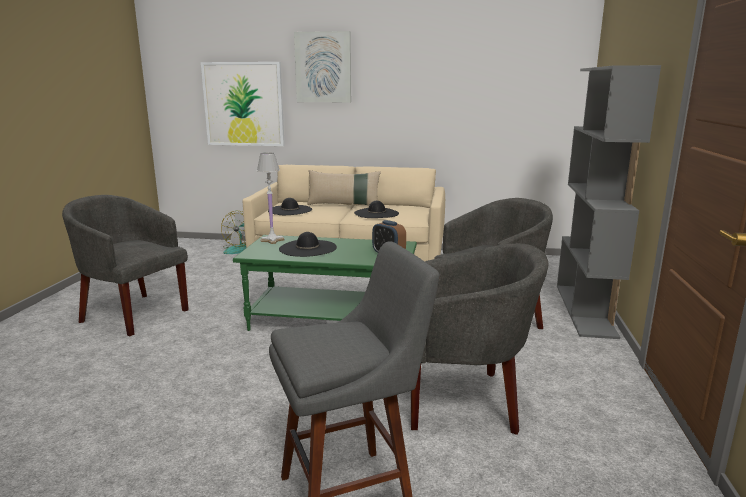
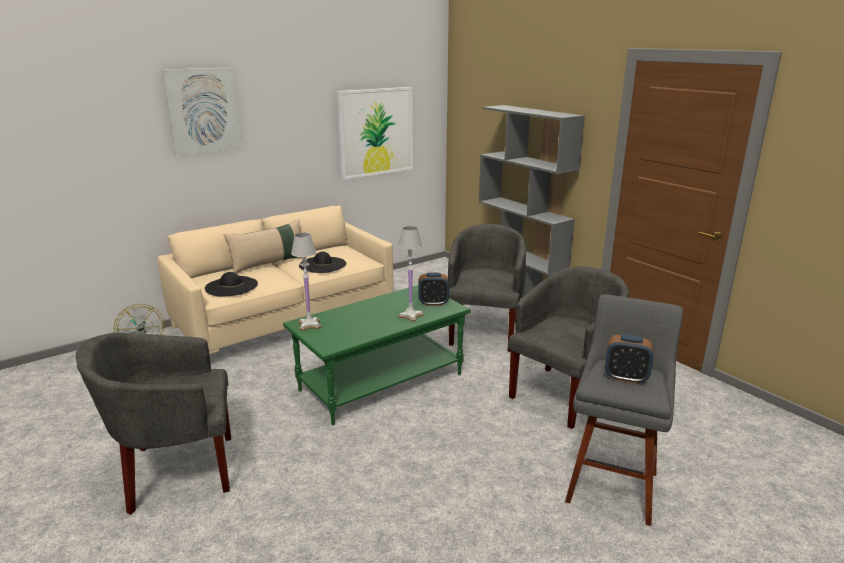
camera: 45 degrees left, 5 degrees up
picture [201,62,285,146] -> picture moved to [337,87,413,180]
black hat [279,232,337,257] -> none
none -> white table lamp [398,226,424,322]
none -> alarm clock [605,334,653,384]

